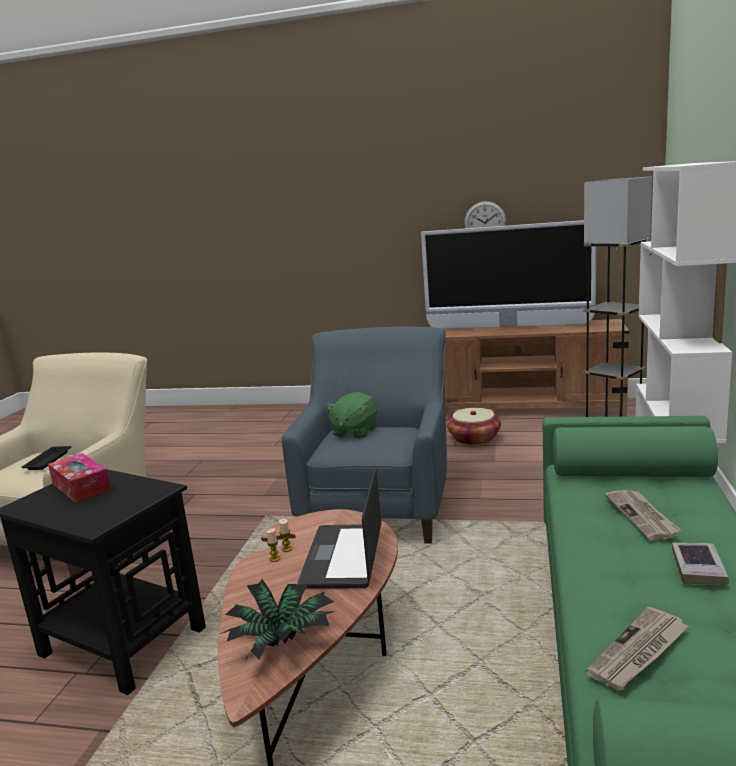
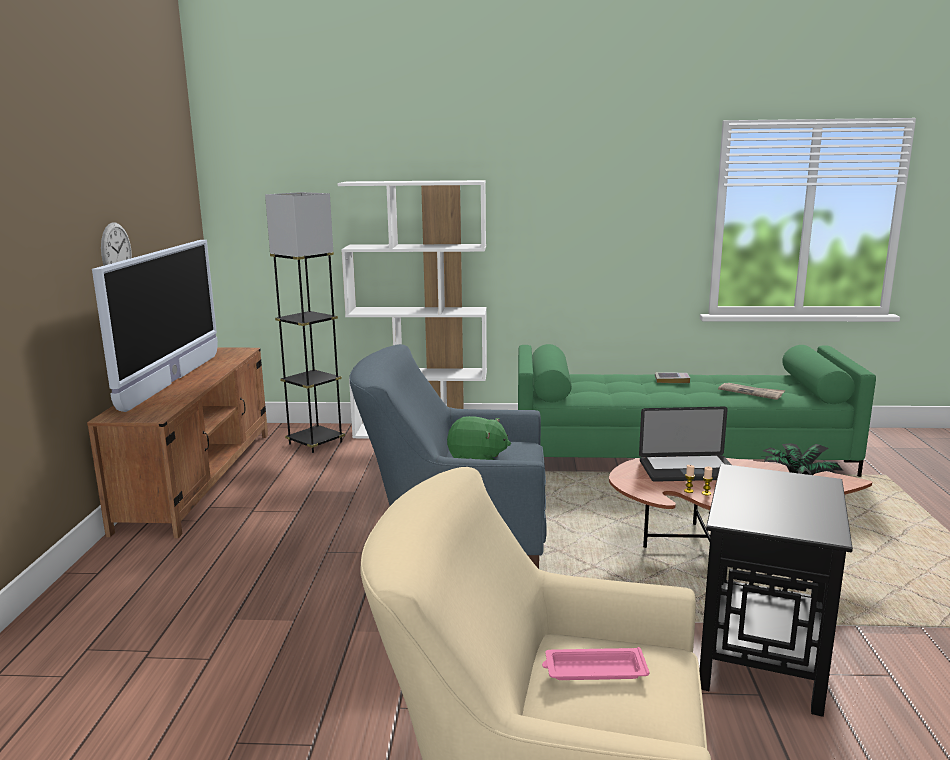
camera: 100 degrees left, 0 degrees up
black tray [21,446,71,470] -> pink tray [542,647,649,680]
tissue box [48,453,111,503] -> none
basket [447,408,501,445] -> none
newspaper [605,490,681,541] -> none

